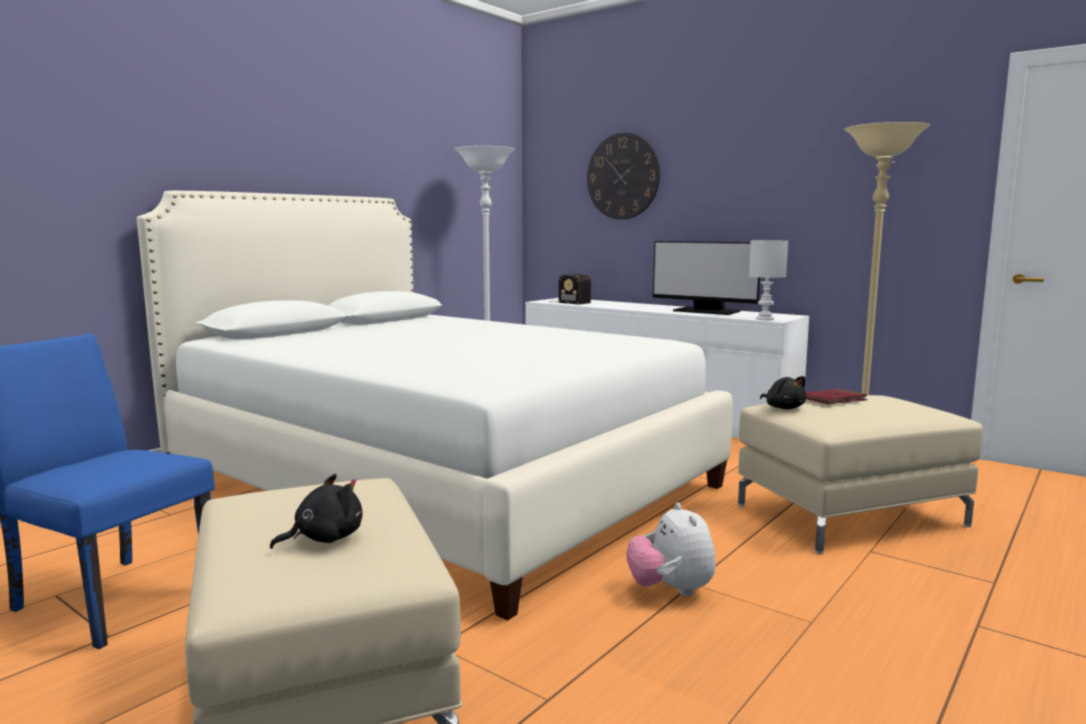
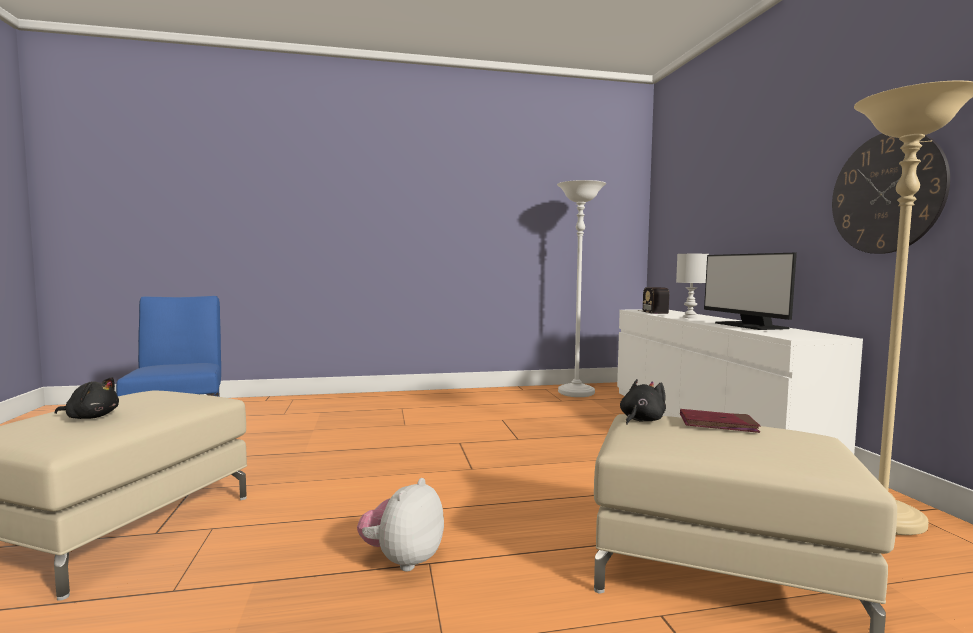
camera: 40 degrees right, 5 degrees down
white bed [137,191,733,620] -> none
wall clock [587,133,660,220] -> wall clock moved to [832,133,950,254]
white table lamp [749,240,788,320] -> white table lamp moved to [676,254,709,318]
black plush toy [760,376,807,409] -> black plush toy turned 150 degrees counterclockwise [620,379,666,425]

